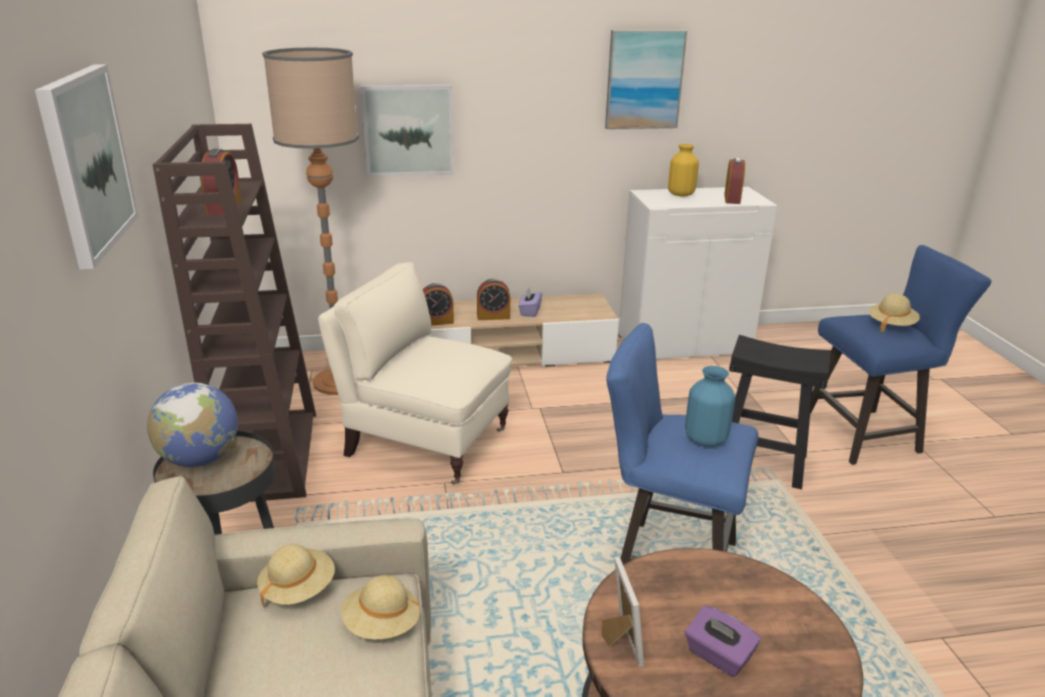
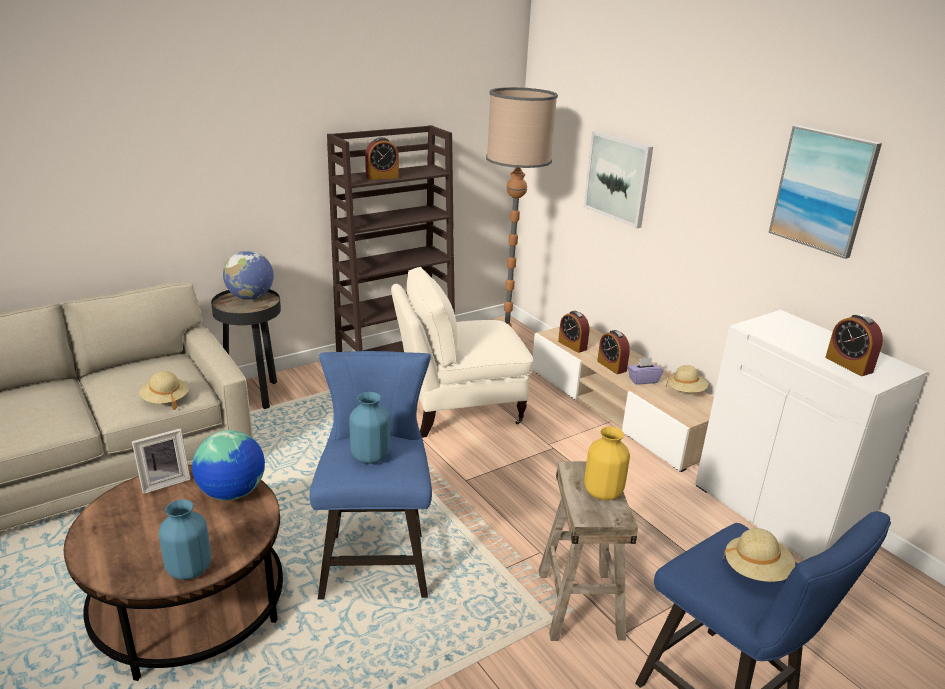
camera: 65 degrees right, 0 degrees up
picture [35,64,138,269] -> none
beige hat [257,544,335,608] -> beige hat moved to [666,365,708,393]
beige armchair [318,262,512,485] -> beige armchair turned 105 degrees counterclockwise [391,267,533,438]
yellow vase [668,144,699,196] -> yellow vase moved to [584,427,630,500]
purple tissue box [685,606,761,677] -> none
alarm clock [724,158,745,204] -> alarm clock turned 75 degrees clockwise [825,314,883,376]
black stool [729,335,831,489] -> beige stool [538,461,638,641]
none -> blue vase [159,499,211,580]
none -> globe [192,430,265,500]

